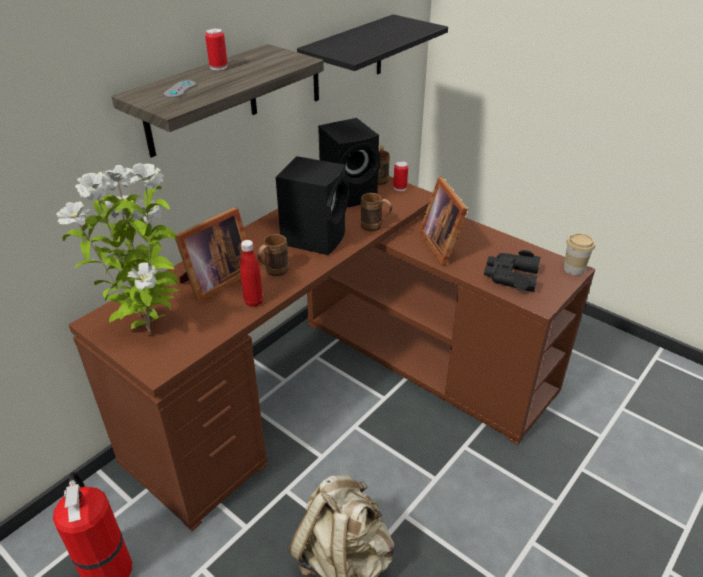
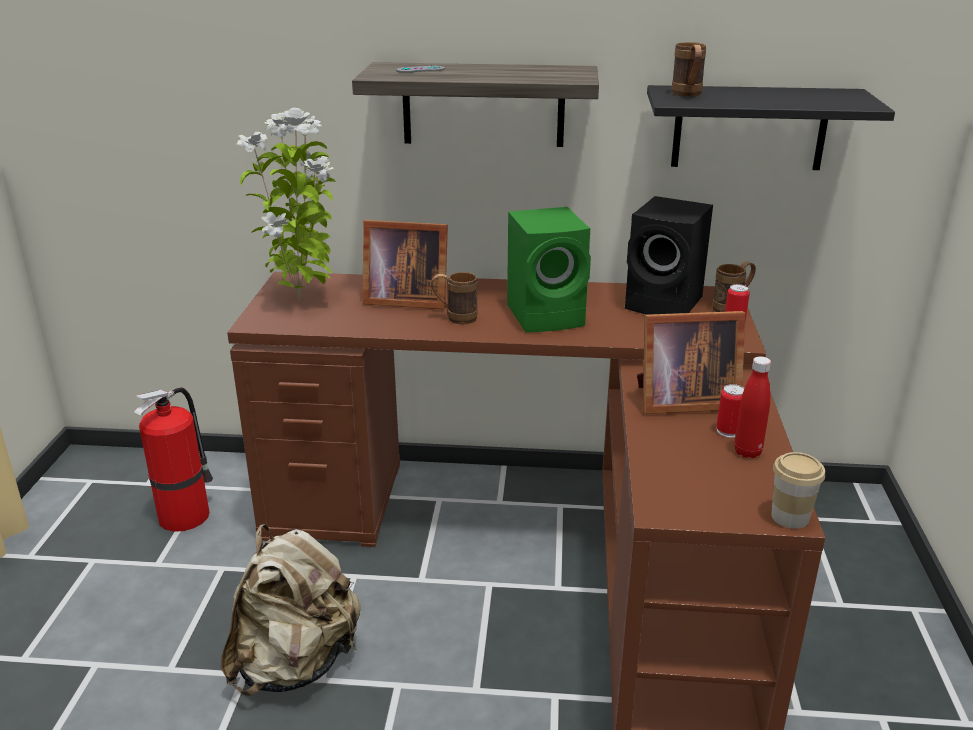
camera: 55 degrees right, 10 degrees down
can [205,28,228,70] -> can moved to [716,384,744,438]
red bottle [240,240,263,307] -> red bottle moved to [734,356,771,458]
black speaker [276,156,349,255] -> green speaker [507,207,591,332]
brown mug [361,193,392,231] -> brown mug moved to [672,42,706,97]
picture frame [419,177,468,265] -> picture frame turned 135 degrees counterclockwise [637,311,745,414]
black binoculars [484,250,541,292] -> none

